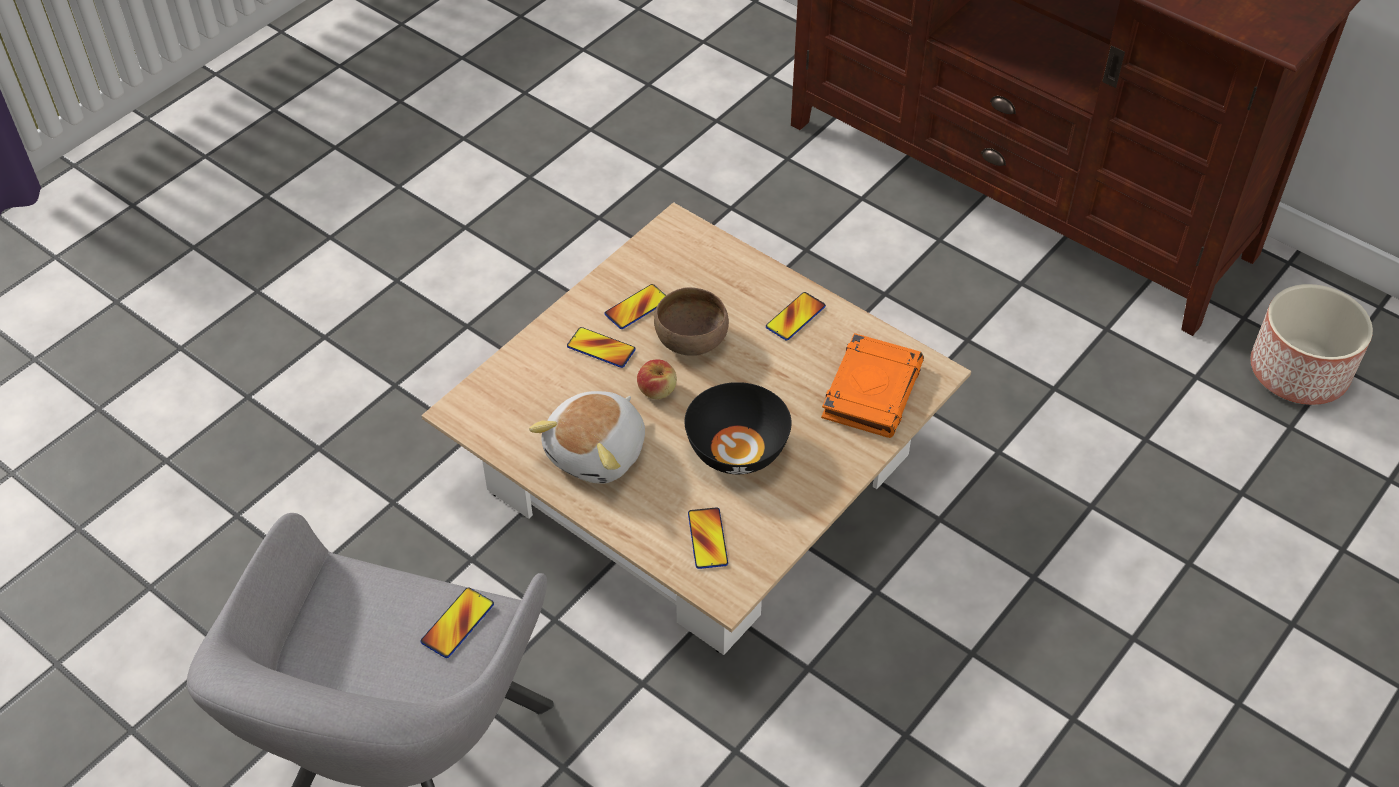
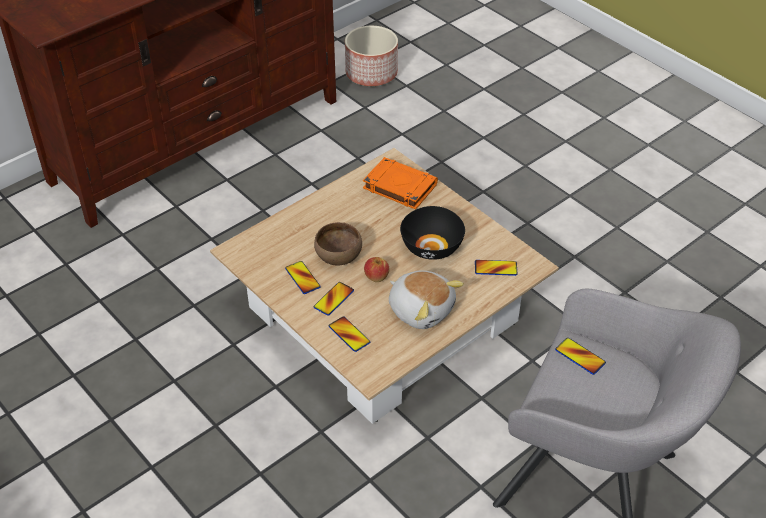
camera: 80 degrees left, 5 degrees down
phone [766,292,826,340] -> phone moved to [329,316,370,352]

